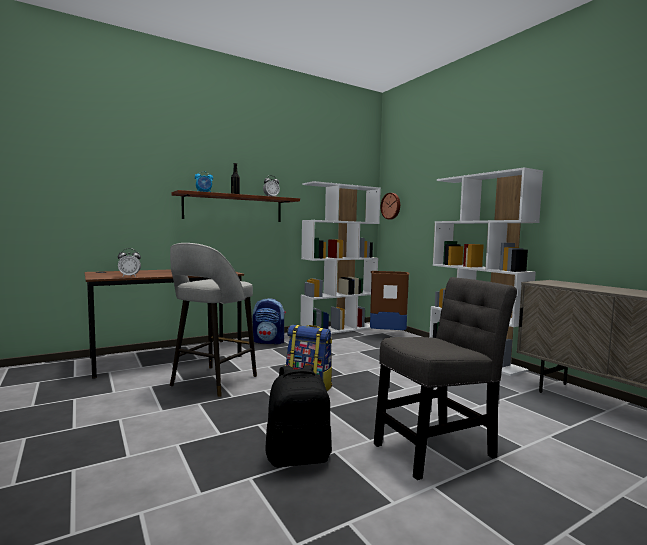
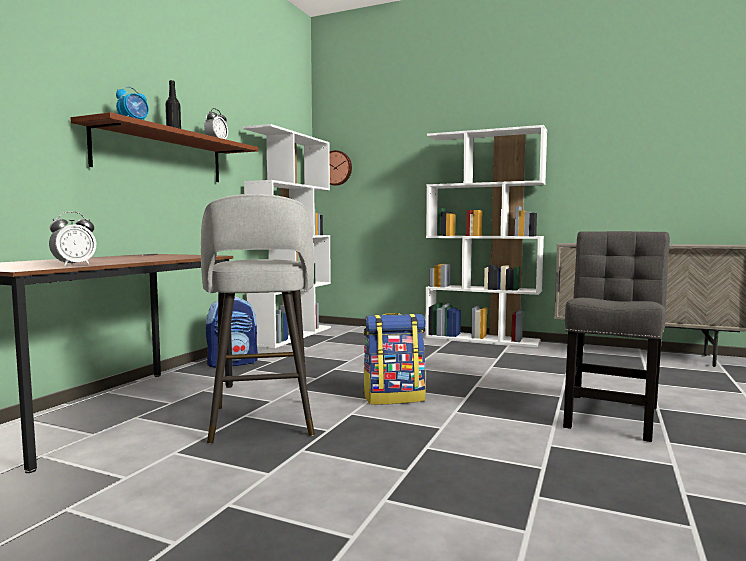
camera: 35 degrees left, 0 degrees up
black backpack [265,365,332,467] -> none
brown trash can [370,271,410,330] -> none

